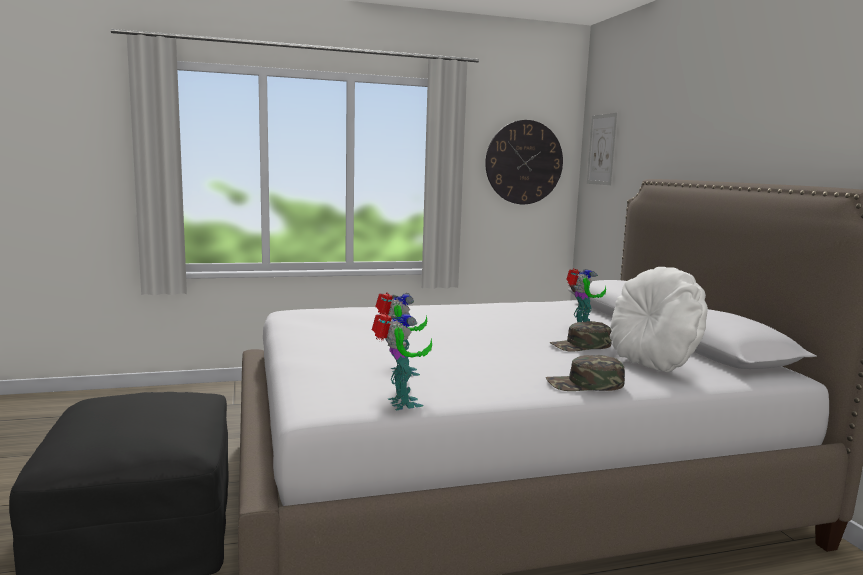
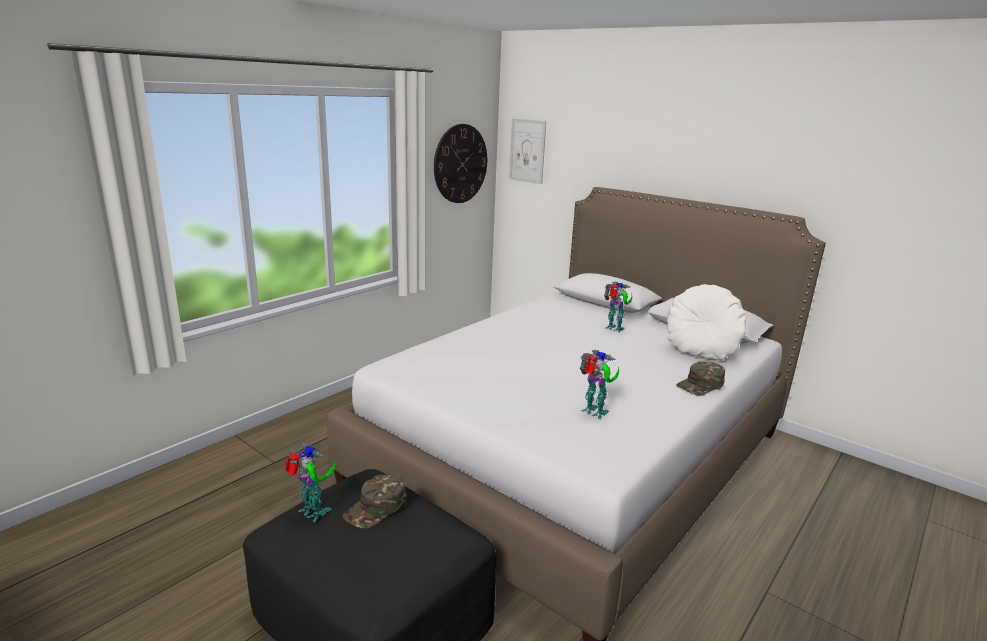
camera: 35 degrees left, 10 degrees up
toy robot [372,312,432,410] -> toy robot moved to [285,443,335,522]
green cap [549,321,612,352] -> green cap moved to [343,474,406,529]

